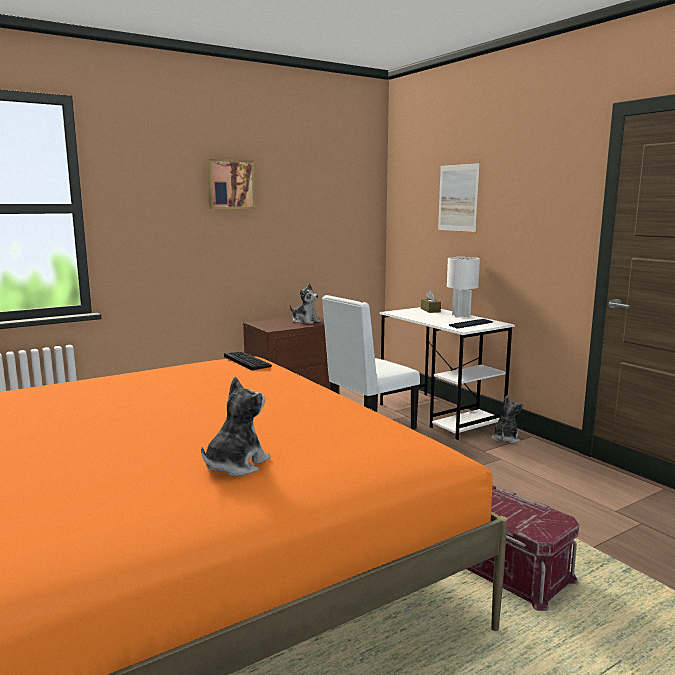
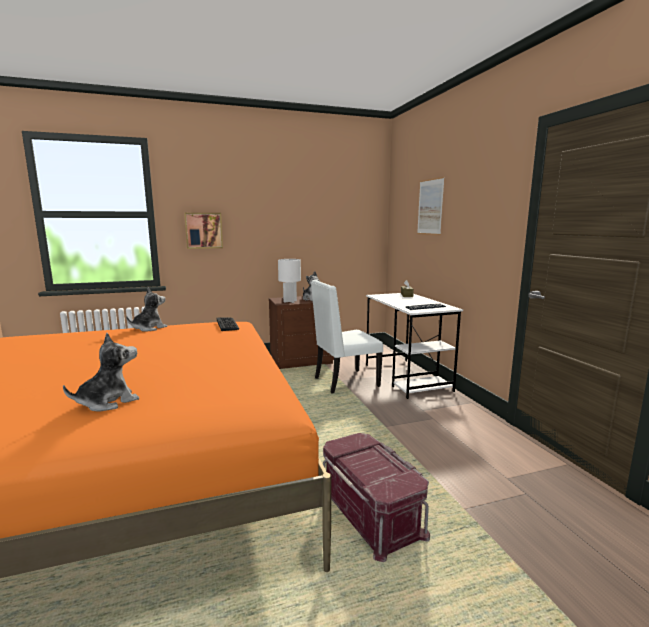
camera: 15 degrees right, 0 degrees up
picture [207,159,255,209] -> picture moved to [184,213,223,249]
white table lamp [447,257,480,318] -> white table lamp moved to [278,259,301,303]
plush toy [492,395,524,444] -> plush toy moved to [126,287,167,332]

